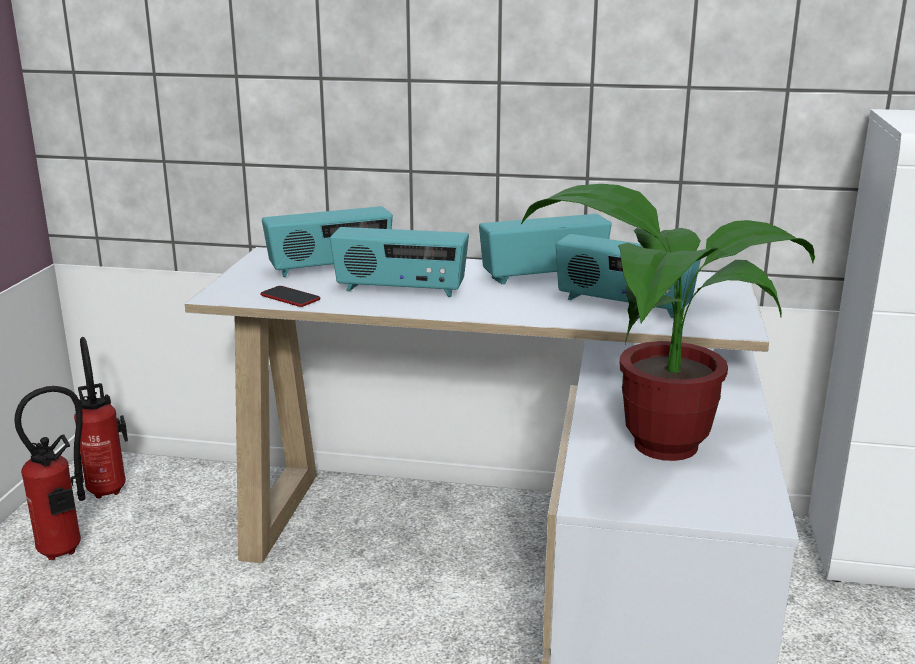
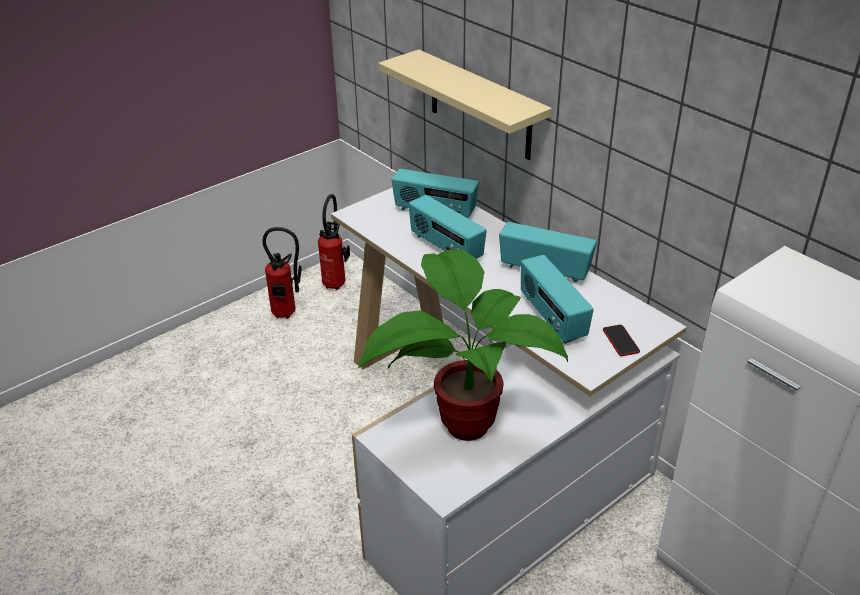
camera: 40 degrees right, 15 degrees up
phone [260,286,320,307] -> phone moved to [603,325,640,356]
none -> beige shelf [378,50,552,160]

